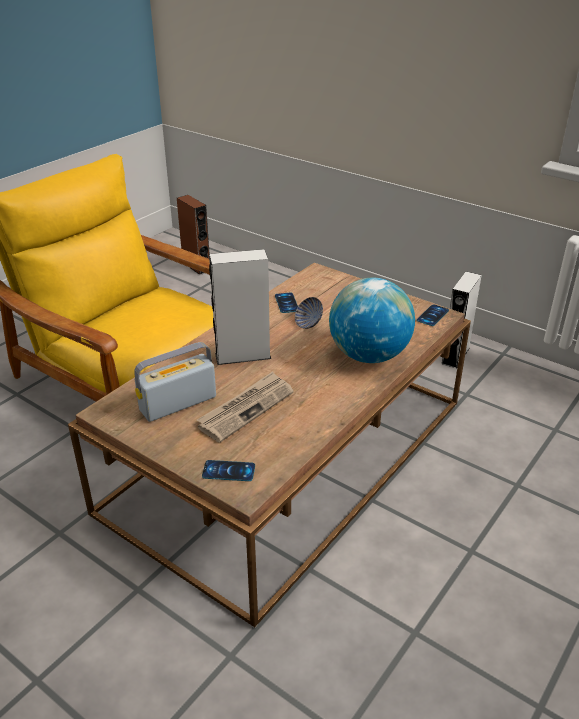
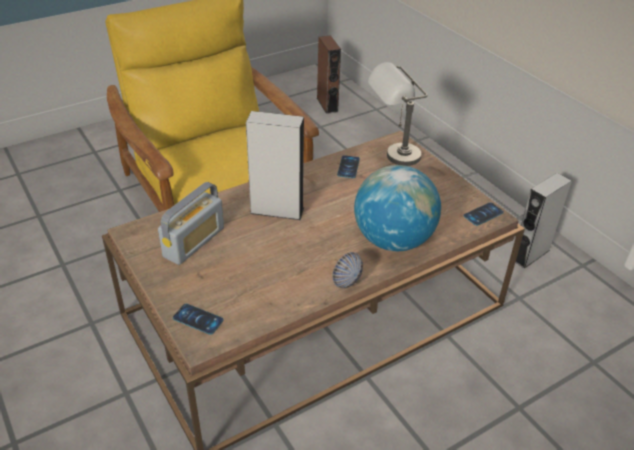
camera: 20 degrees right, 5 degrees up
radio [134,342,216,422] -> radio turned 135 degrees clockwise [158,182,224,265]
newspaper [197,371,293,442] -> none
bowl [295,297,323,329] -> bowl moved to [332,252,363,288]
none -> grey table lamp [368,62,428,166]

